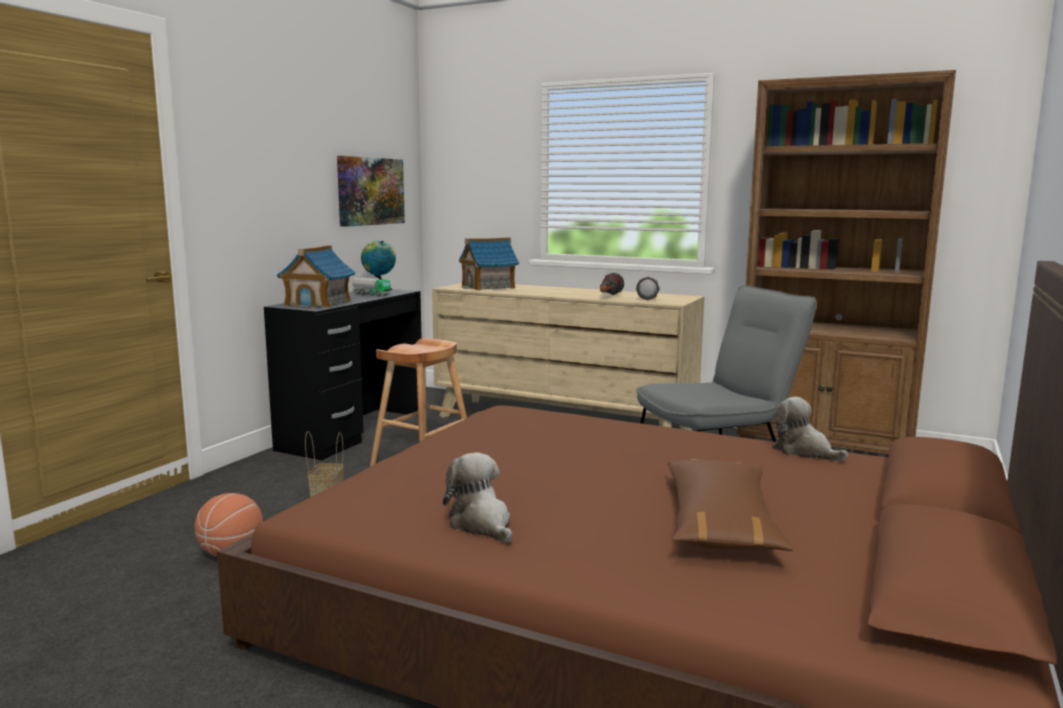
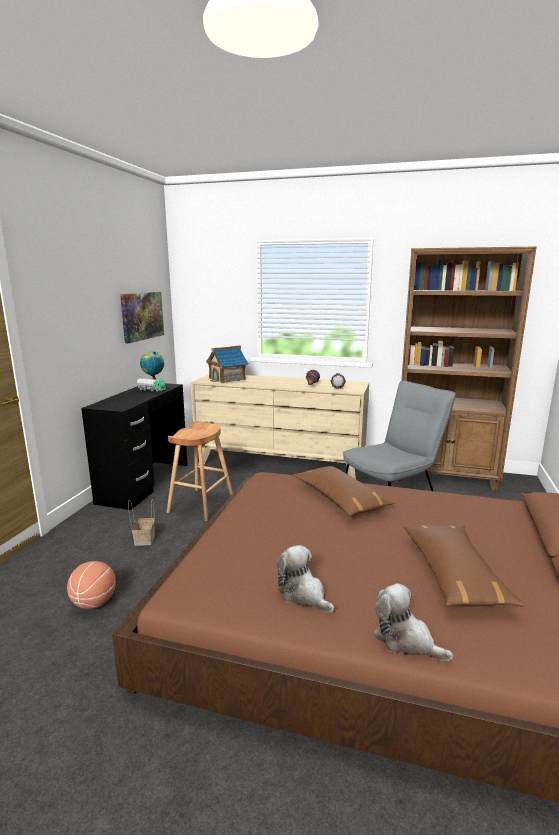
camera: 10 degrees left, 5 degrees up
toy house [277,245,356,308] -> none
plush toy [772,397,848,461] -> plush toy moved to [374,583,453,661]
none -> brown pillow [293,466,395,517]

